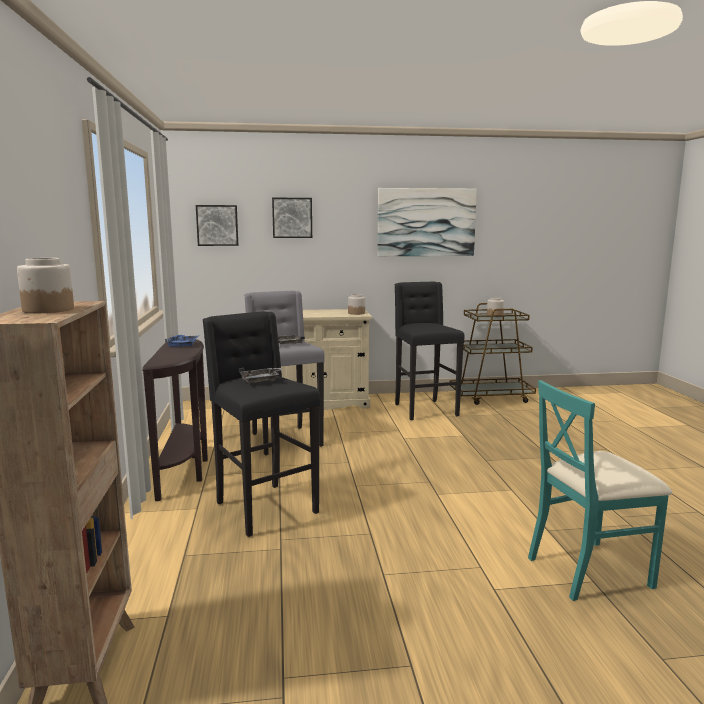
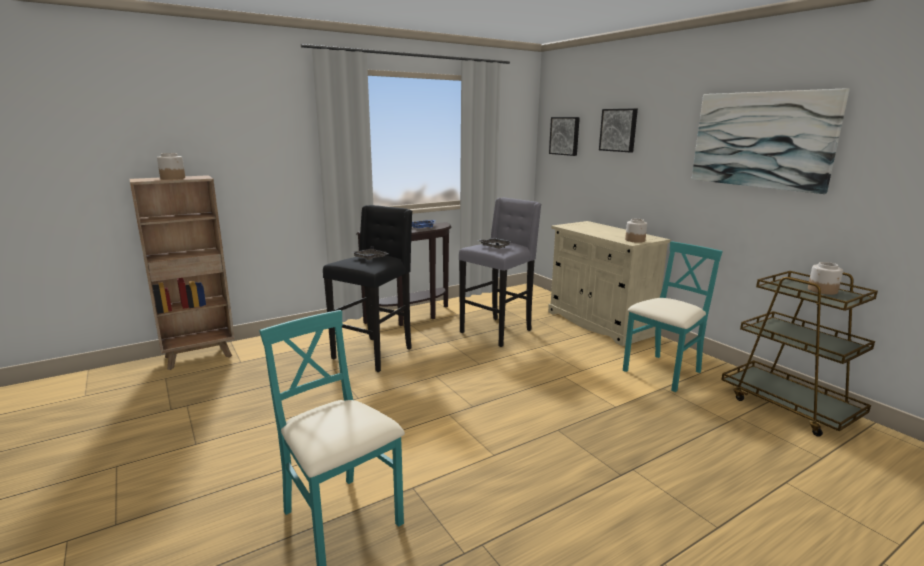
camera: 65 degrees right, 5 degrees up
black stool [394,282,464,421] -> turquoise chair [623,241,723,392]

